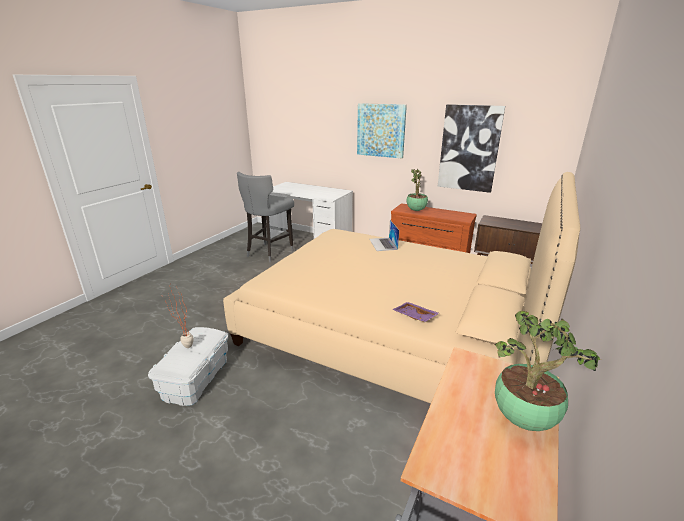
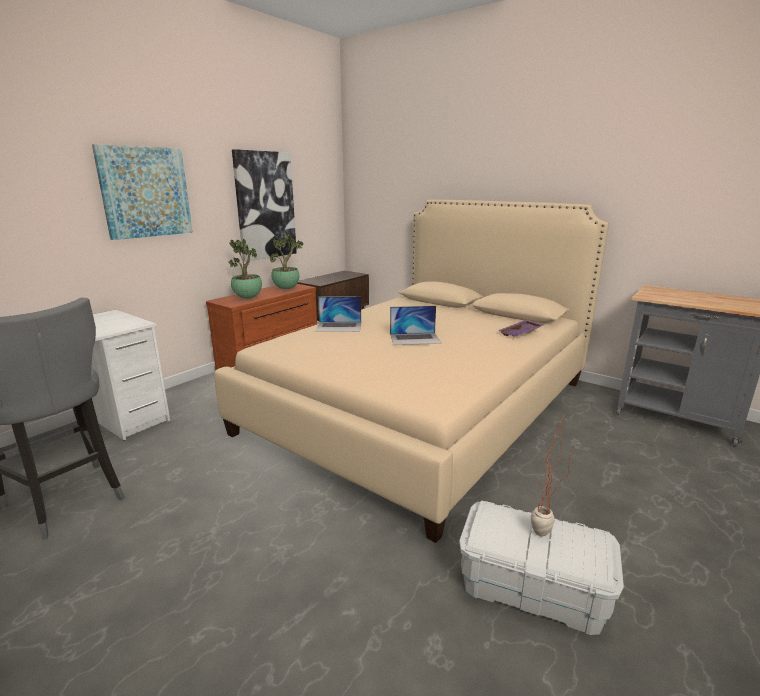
camera: 80 degrees left, 5 degrees down
potted plant [495,311,601,431] -> potted plant moved to [270,234,303,289]
none -> laptop [390,306,442,345]

